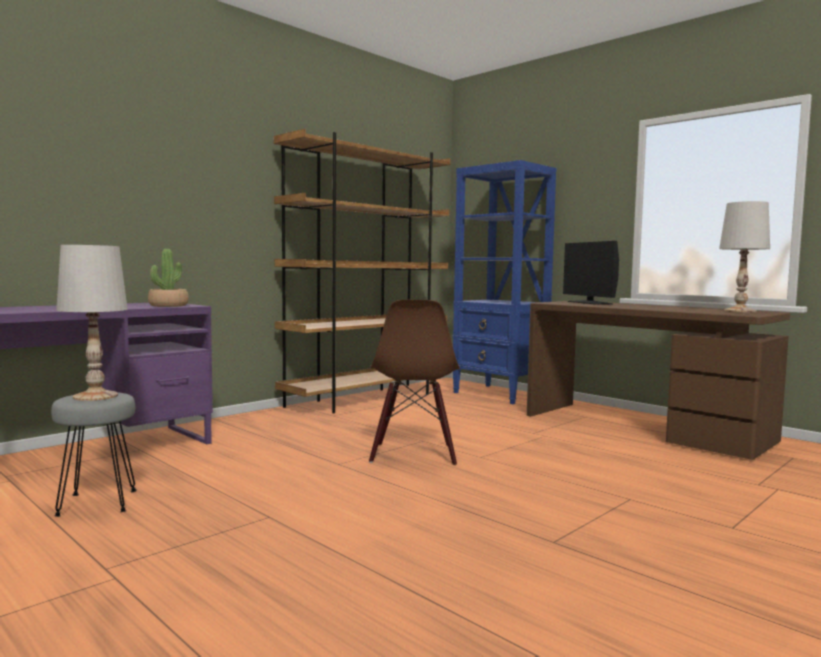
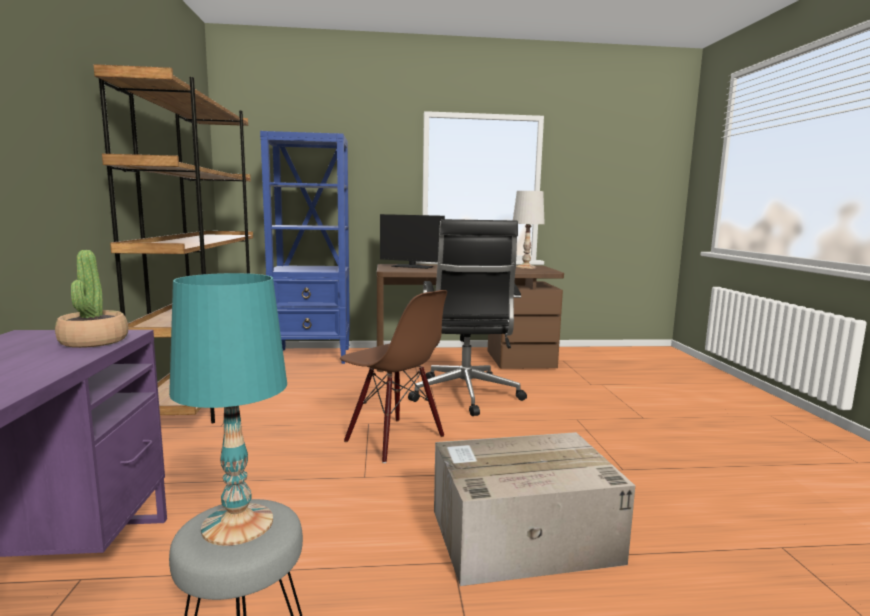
camera: 50 degrees left, 5 degrees up
white table lamp [56,245,128,401] -> turquoise table lamp [169,273,287,546]
none -> black office chair [408,219,527,416]
none -> cardboard box [434,432,635,586]

